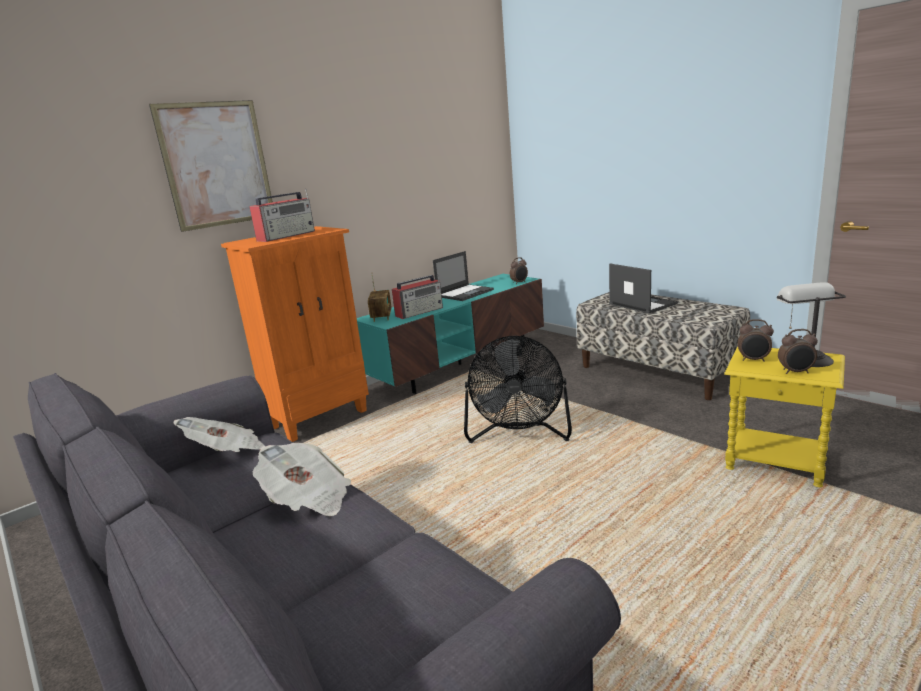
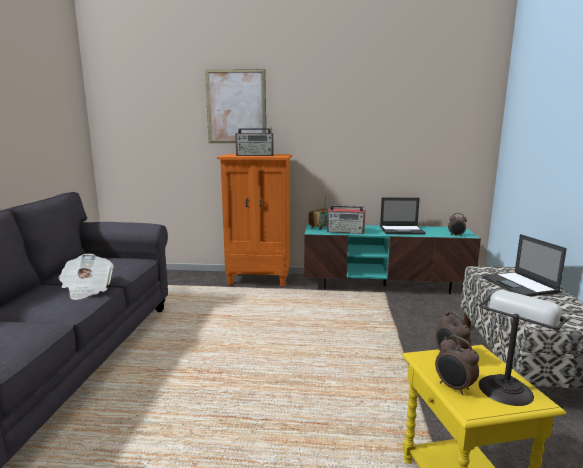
camera: 45 degrees right, 5 degrees down
newspaper [173,417,265,452] -> none
black fan [464,336,572,443] -> none
laptop [609,263,678,314] -> laptop turned 150 degrees clockwise [482,234,567,296]

